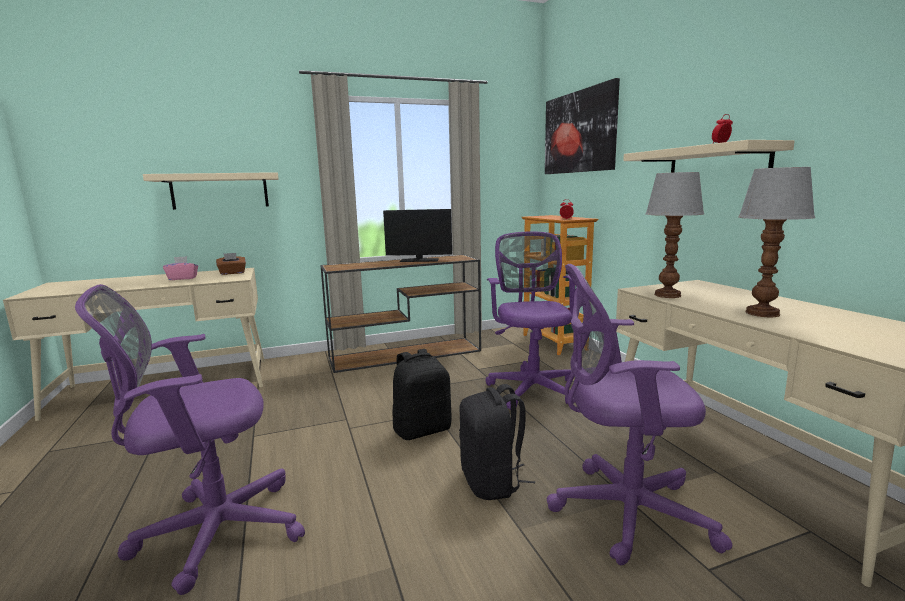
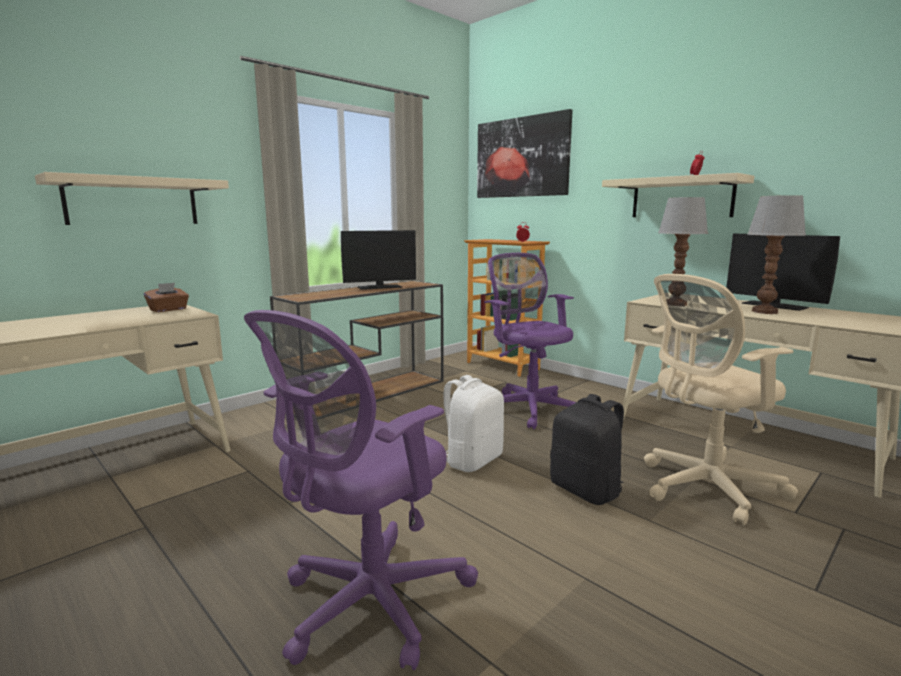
camera: 25 degrees left, 0 degrees up
pink tissue box [163,256,198,280] -> none
black backpack [392,349,452,440] -> white backpack [443,375,504,472]
purple office chair [547,264,733,565] -> beige office chair [644,274,798,525]
none -> monitor [726,234,840,311]

